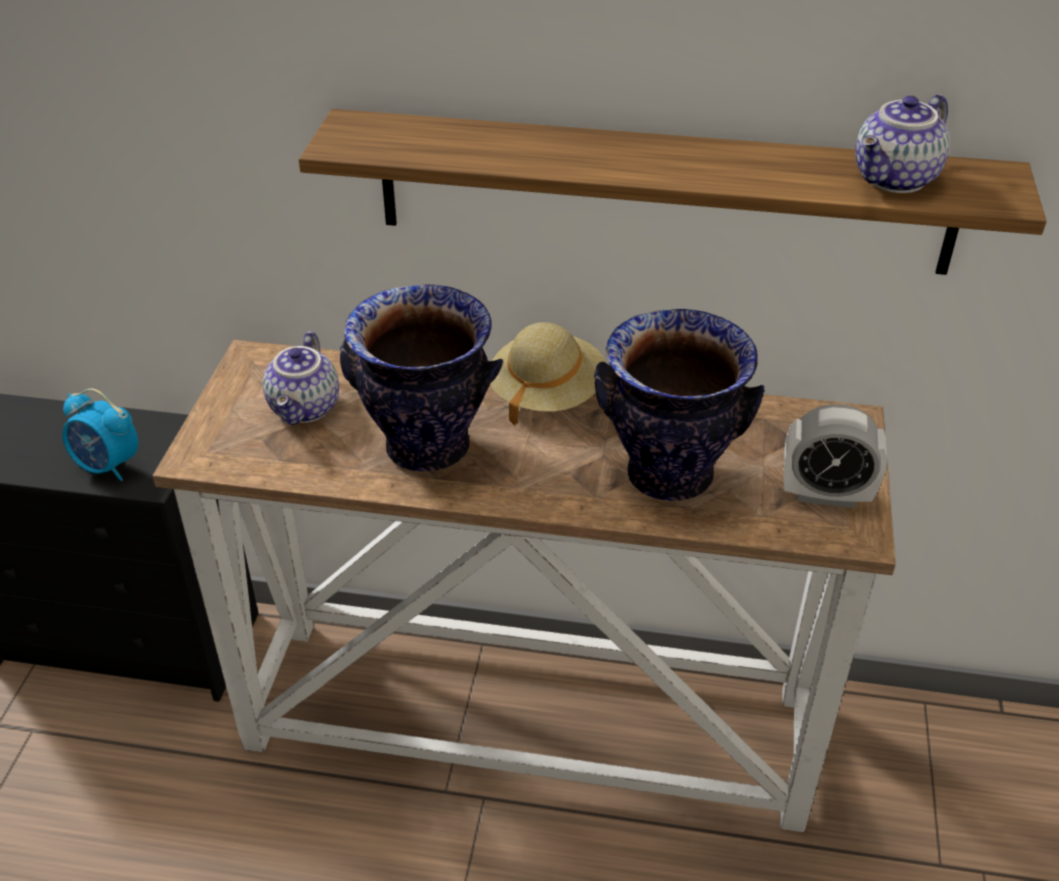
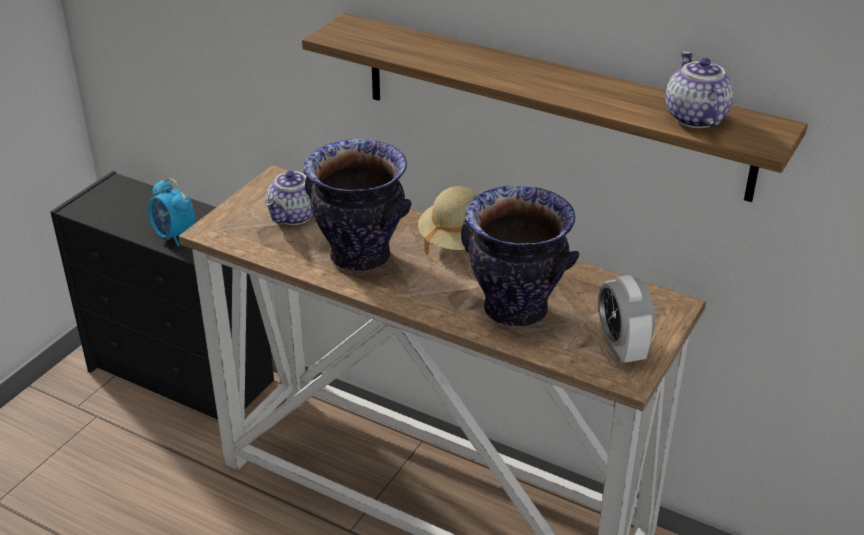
camera: 20 degrees right, 5 degrees down
alarm clock [783,404,887,508] -> alarm clock turned 45 degrees clockwise [598,275,655,363]
teapot [855,94,950,193] -> teapot turned 105 degrees clockwise [666,51,734,128]

